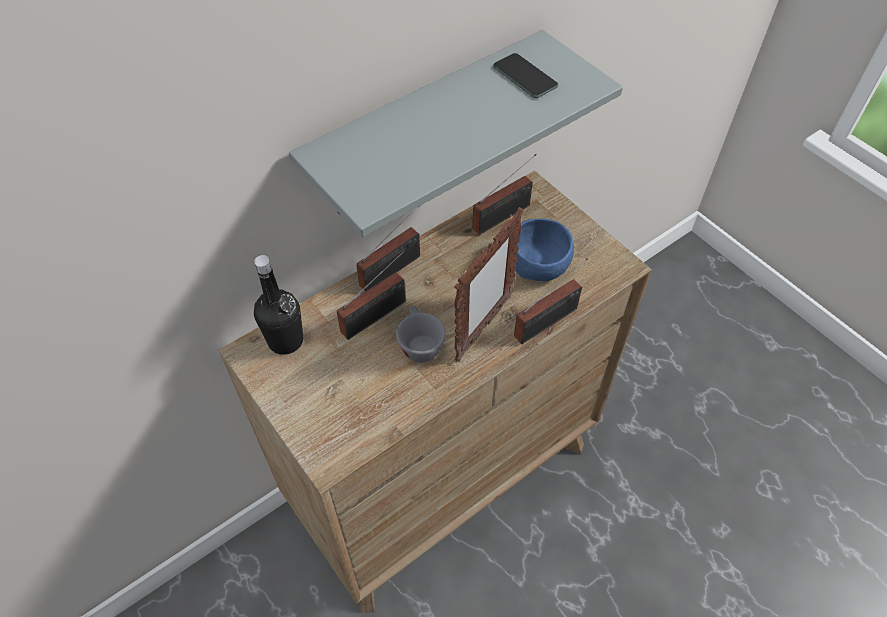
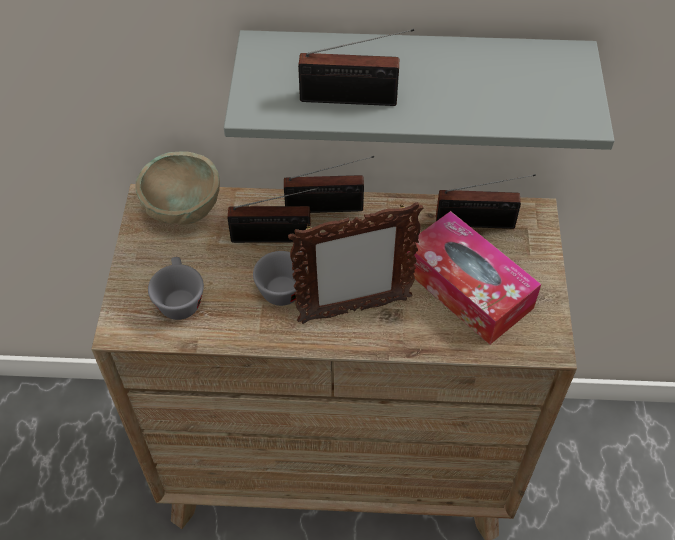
camera: 40 degrees right, 0 degrees up
black bottle [254,255,303,355] -> beige bowl [135,151,220,225]
phone [493,53,558,98] -> none
radio [514,258,588,344] -> radio moved to [298,29,414,106]
blue bowl [516,219,574,282] -> tissue box [407,211,541,344]
none -> grey cup [148,257,204,320]

